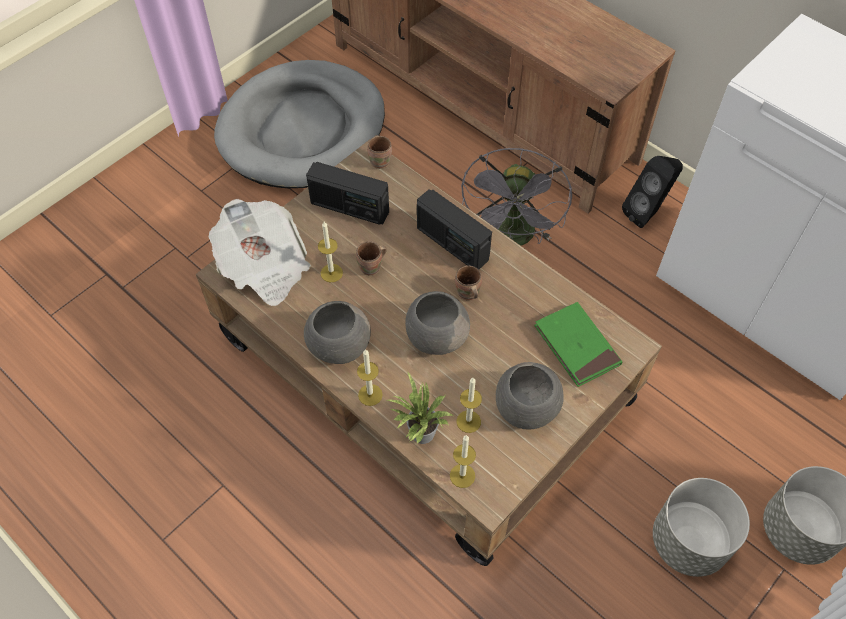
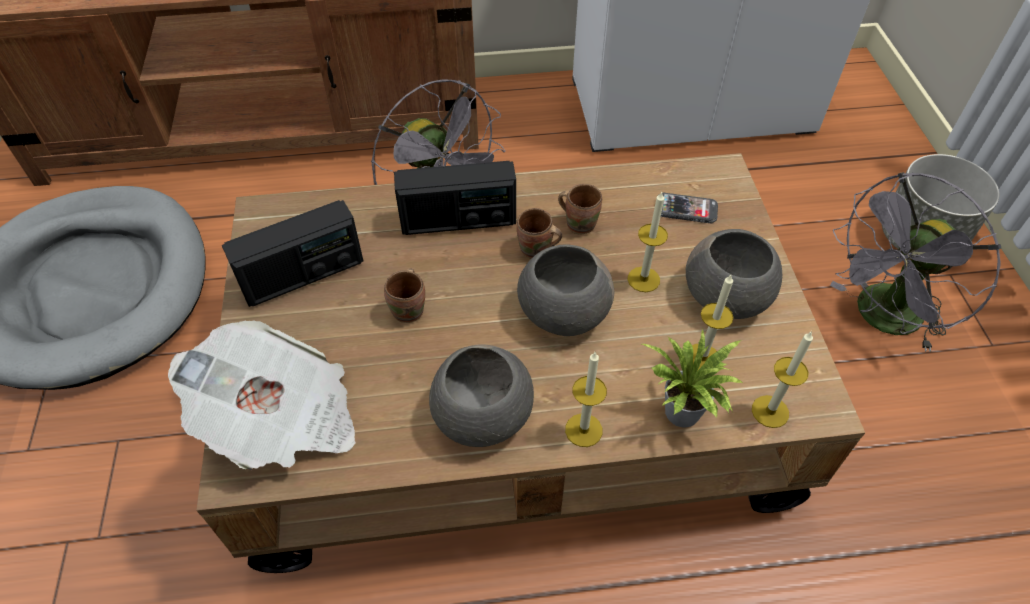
camera: 50 degrees left, 5 degrees down
candle [318,222,343,283] -> candle moved to [628,191,668,292]
brown mug [367,135,392,169] -> brown mug moved to [558,184,602,234]
green book [534,302,622,387] -> phone [659,193,718,223]
black speaker [622,156,683,228] -> none
grey planter [653,478,750,577] -> grey fan [830,172,1001,352]

